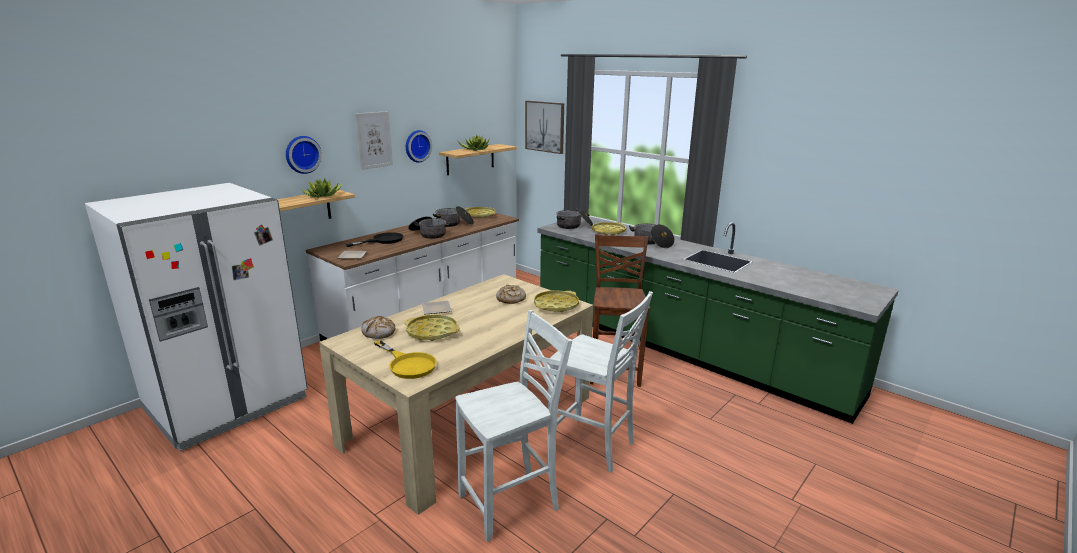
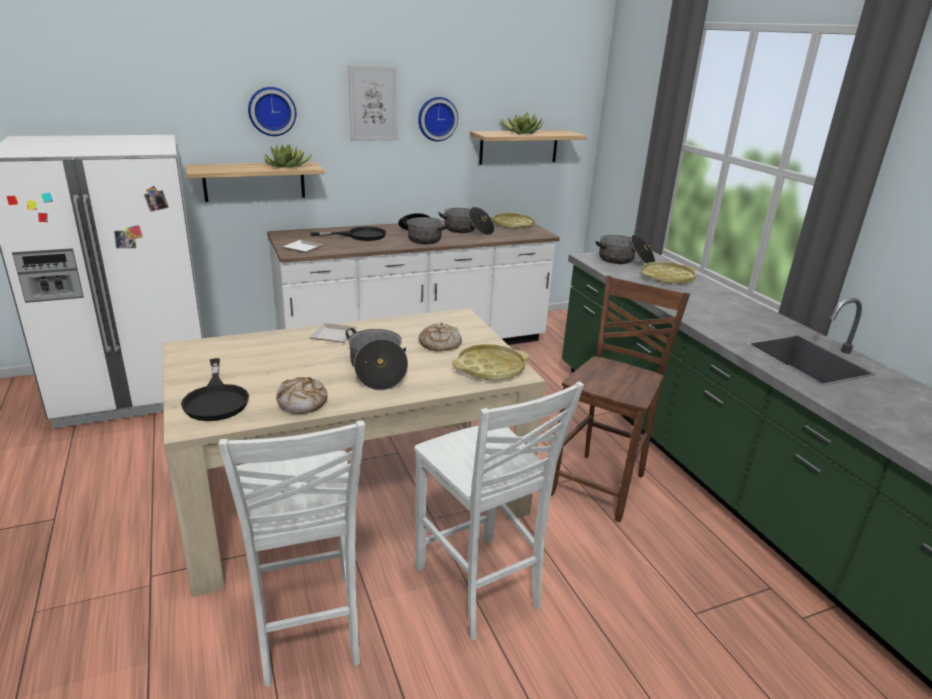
camera: 25 degrees right, 5 degrees up
bread [362,316,395,339] -> bread moved to [276,377,327,414]
yellow frying pan [374,340,437,379] -> black frying pan [181,358,249,421]
yellow tray [404,315,460,341] -> none
white chair [455,310,572,542] -> white chair turned 75 degrees clockwise [219,420,365,687]
picture [525,101,564,154] -> none
cooking pot [629,224,675,248] -> cooking pot moved to [346,328,408,390]

